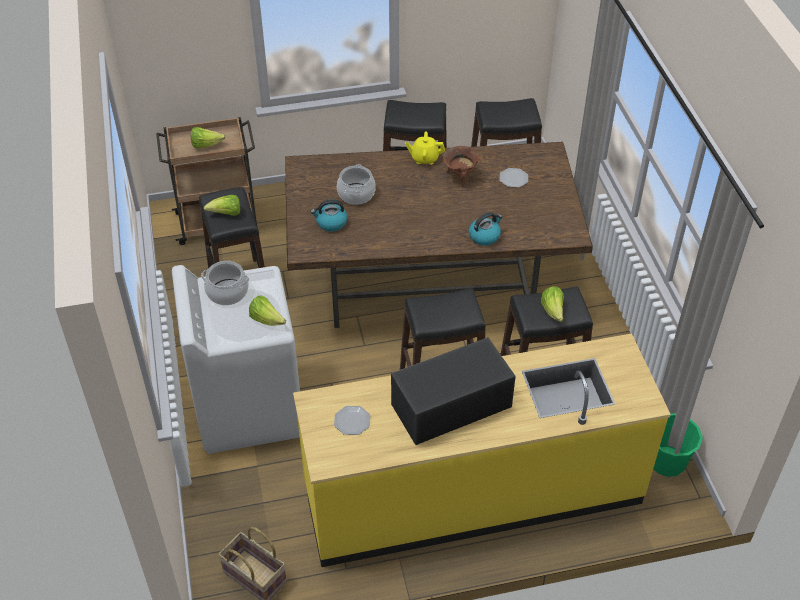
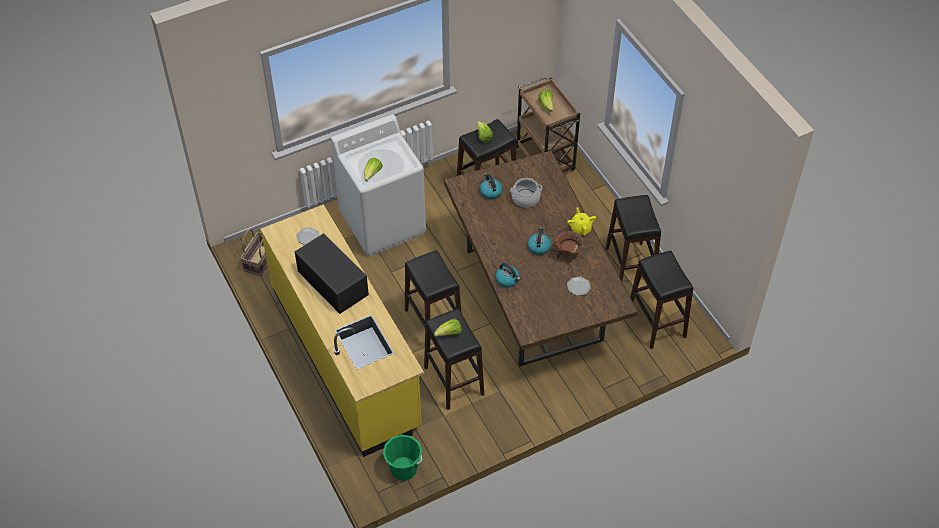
camera: 75 degrees right, 5 degrees up
cooking pot [201,261,249,305] -> none
none -> kettle [528,227,551,255]

